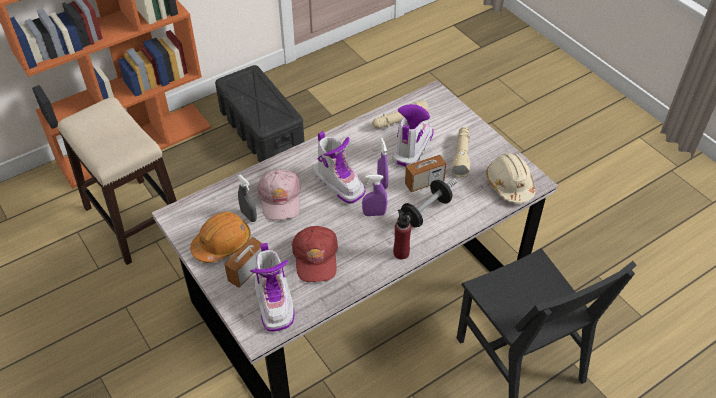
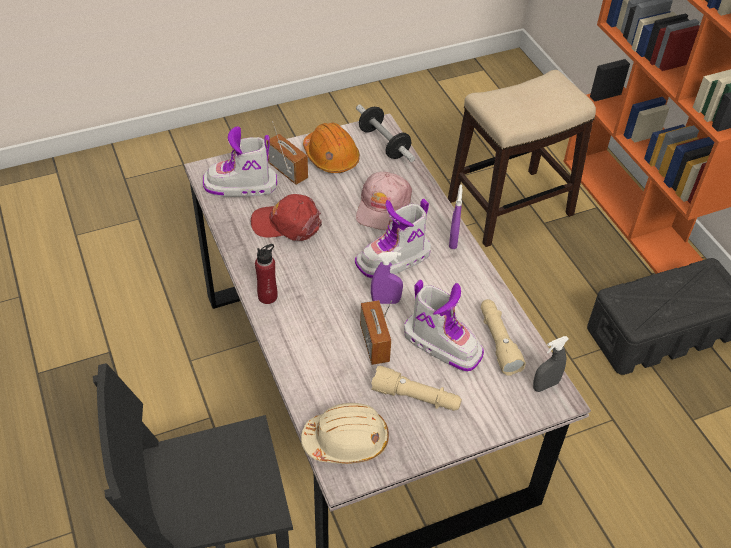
camera: 100 degrees right, 0 degrees up
grey spray bottle [238,175,257,222] -> grey spray bottle moved to [533,336,569,392]
pink cap [257,169,301,220] -> pink cap turned 75 degrees counterclockwise [356,172,412,230]
purple spray bottle [362,175,387,216] -> purple spray bottle moved to [449,185,463,249]
dumbbell [401,178,457,227] -> dumbbell moved to [356,104,415,162]

